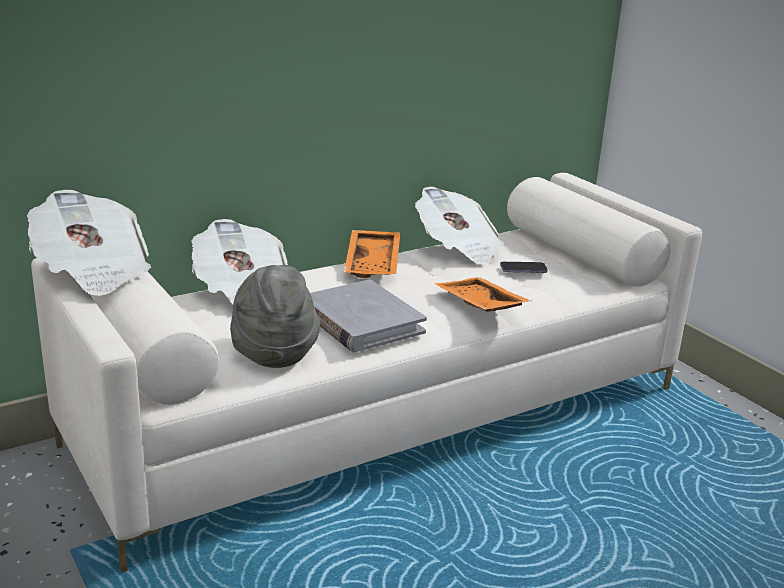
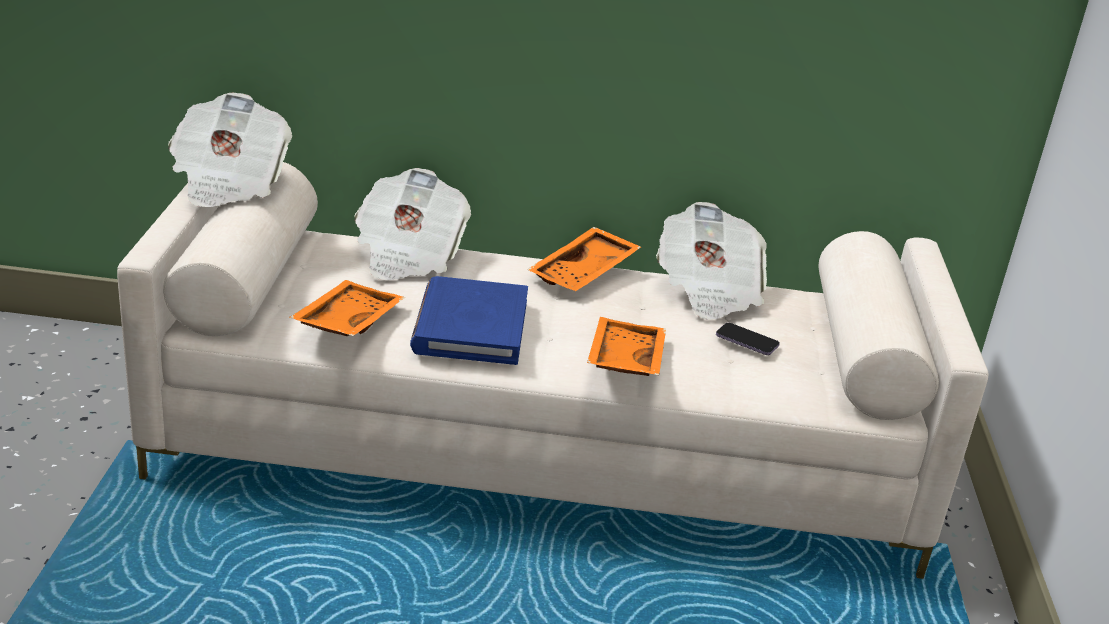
camera: 35 degrees right, 5 degrees up
grey hat [230,265,320,368] -> orange tray [289,280,406,336]
grey book [310,280,427,352] -> blue book [410,276,528,365]

